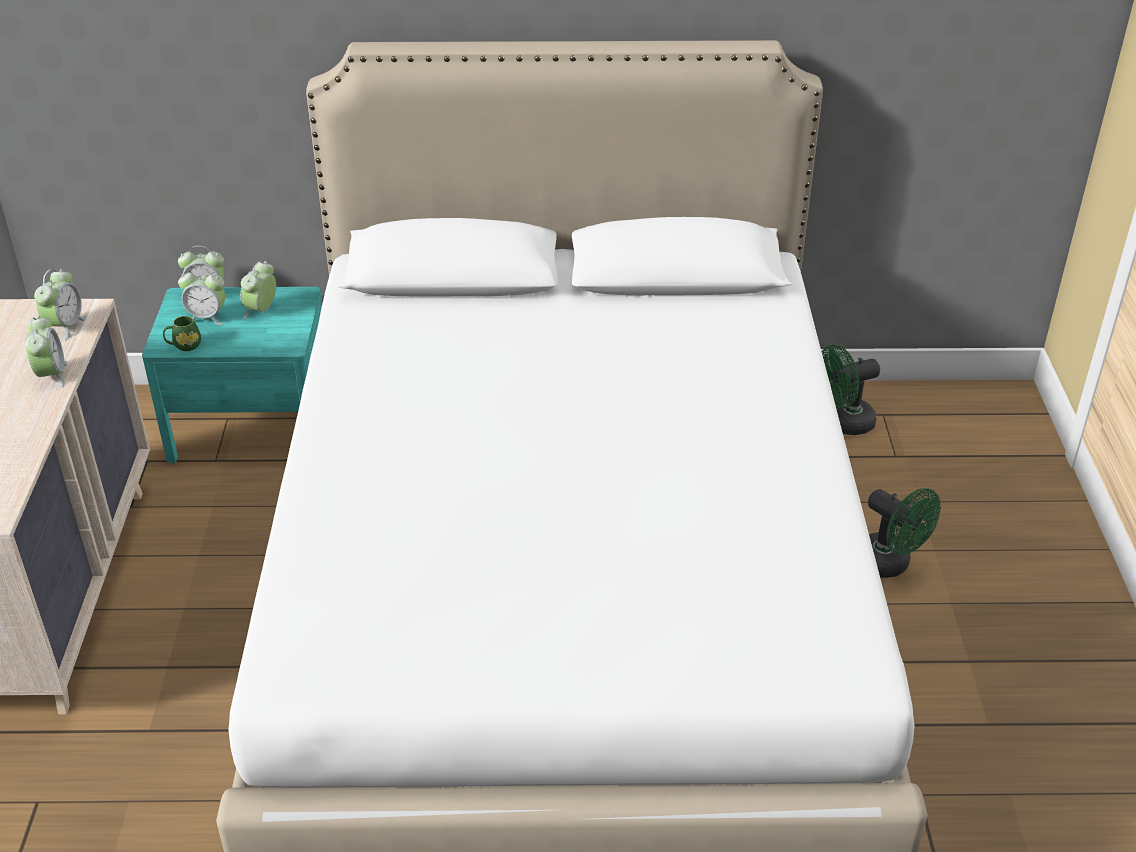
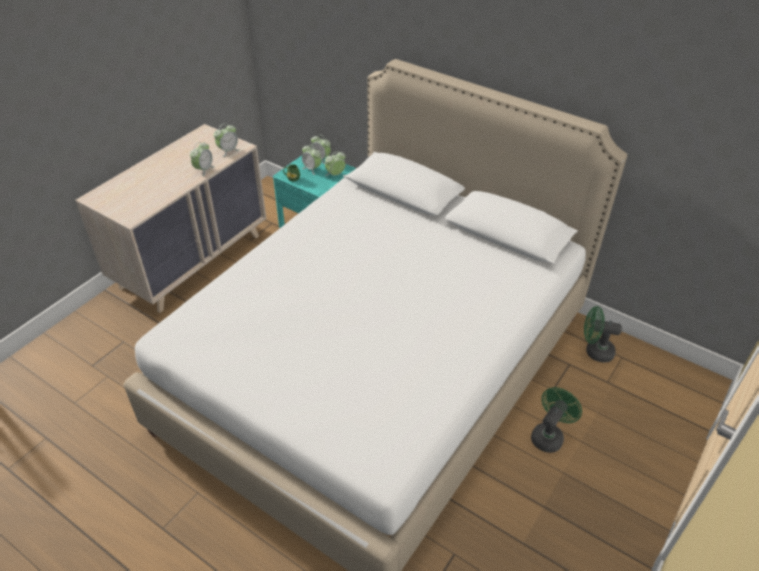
camera: 35 degrees right, 5 degrees up
green fan [868,488,941,578] -> green fan turned 135 degrees counterclockwise [531,387,582,453]

